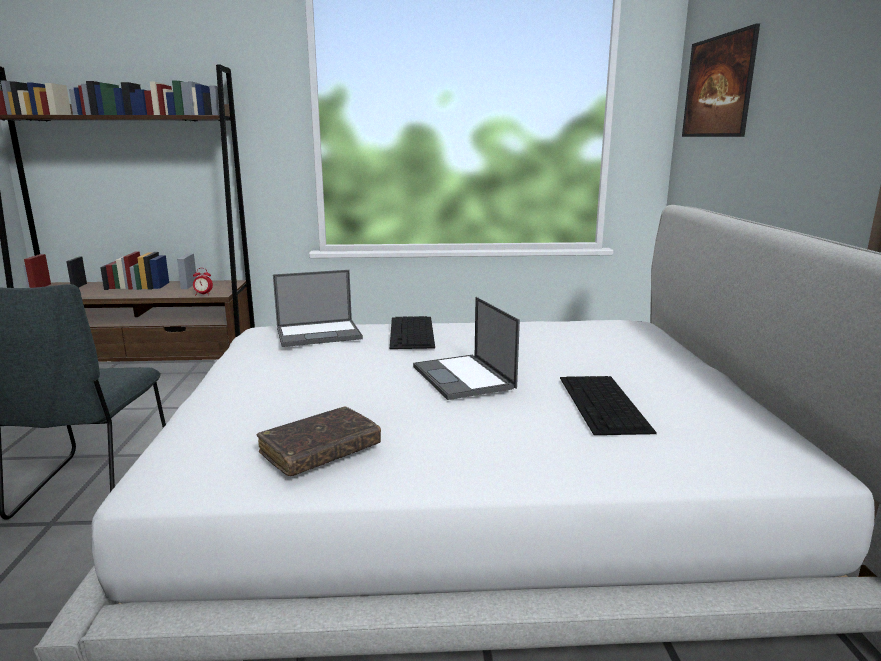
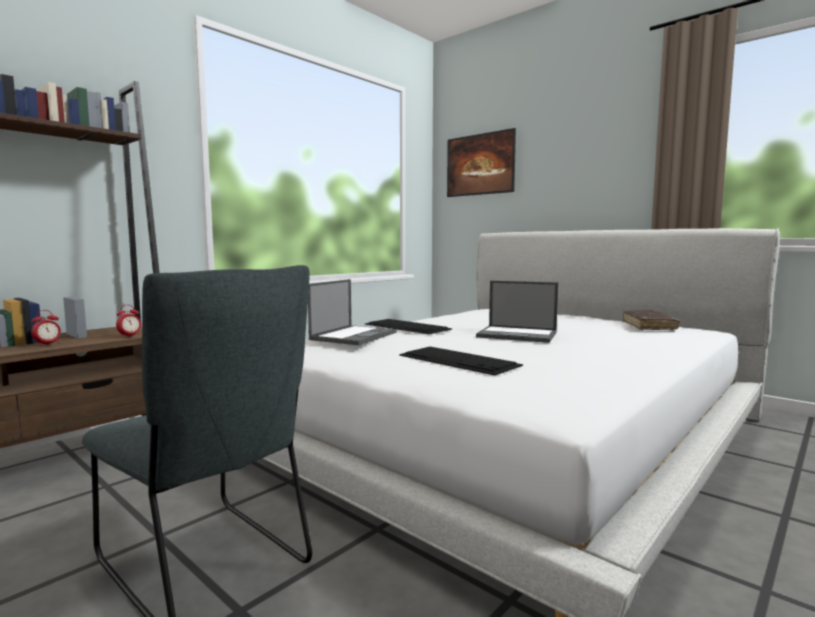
camera: 45 degrees left, 10 degrees down
brown book [257,407,381,476] -> brown book moved to [622,310,680,330]
keyboard [560,376,657,435] -> keyboard moved to [399,347,523,375]
none -> alarm clock [31,310,61,345]

